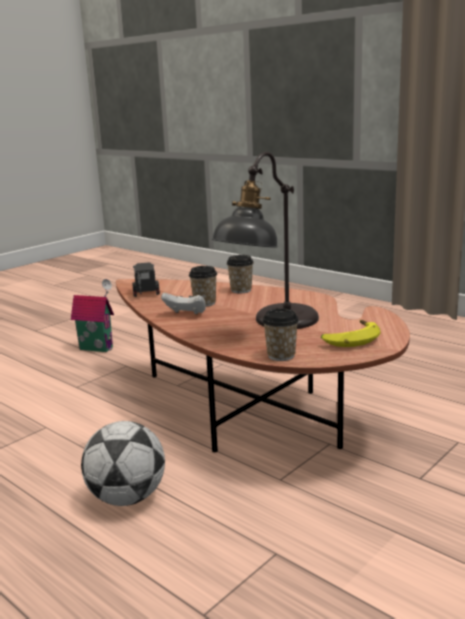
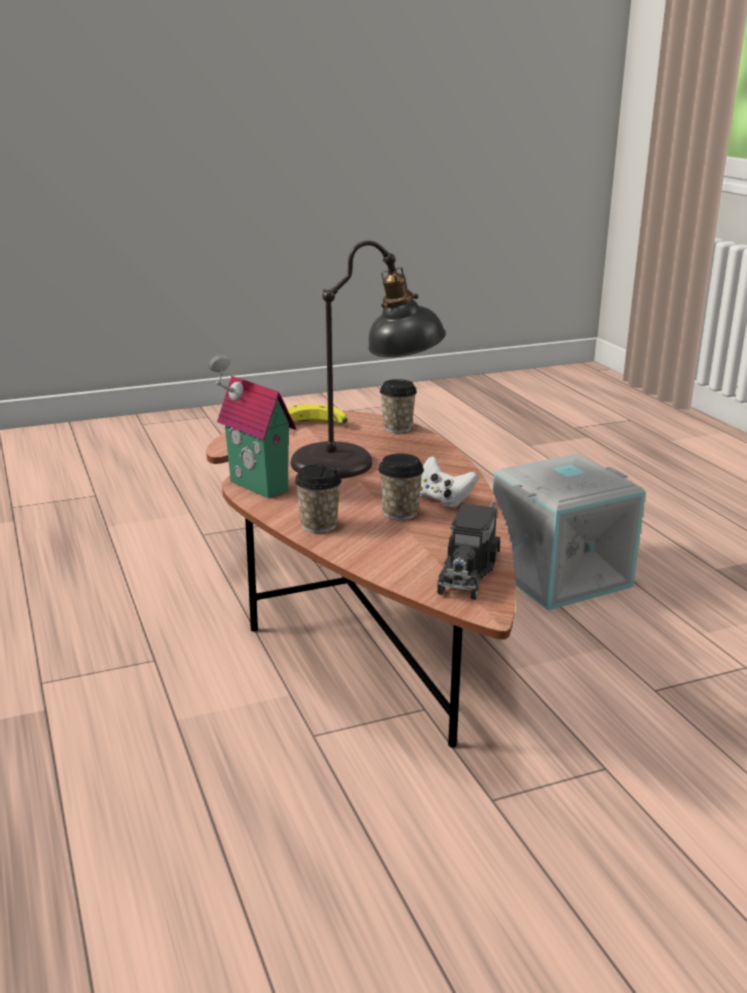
camera: 155 degrees left, 5 degrees up
toy house [71,279,114,352] -> toy house moved to [209,354,296,498]
football [81,421,165,506] -> grey storage box [493,454,646,610]

